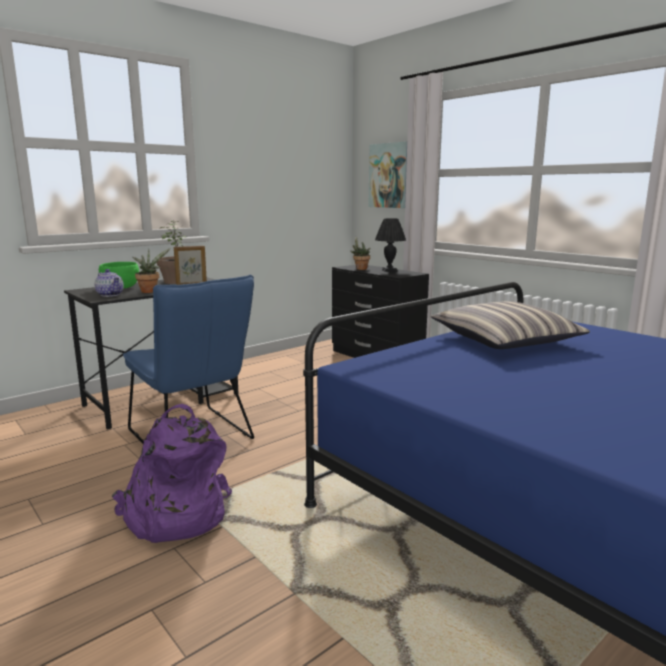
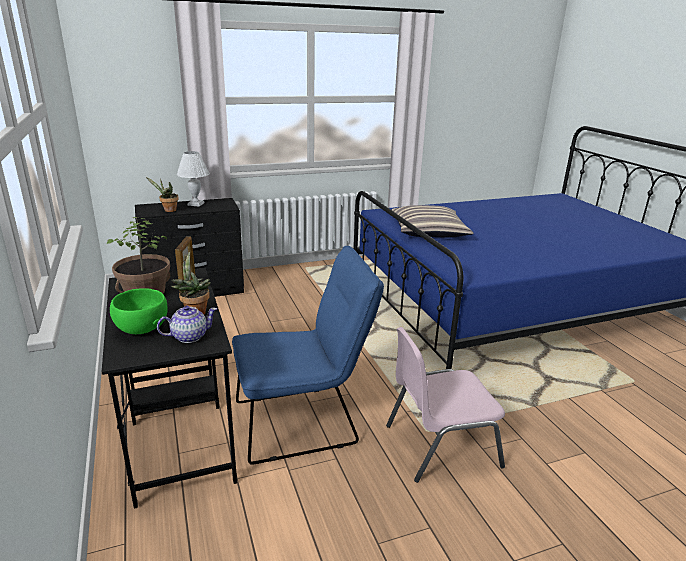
camera: 70 degrees left, 10 degrees up
purple backpack [112,404,232,543] -> pink chair [386,327,505,483]
picture [368,141,407,208] -> none
black table lamp [375,218,406,272] -> white table lamp [177,151,210,207]

